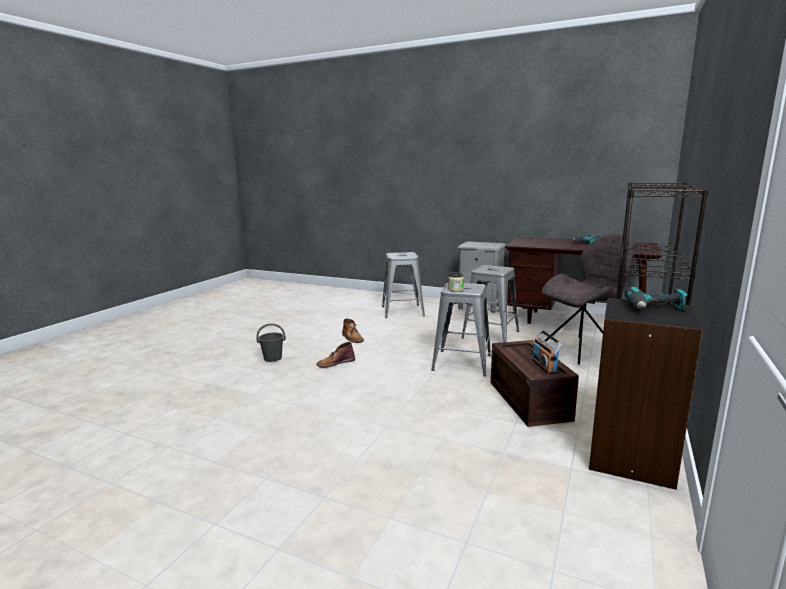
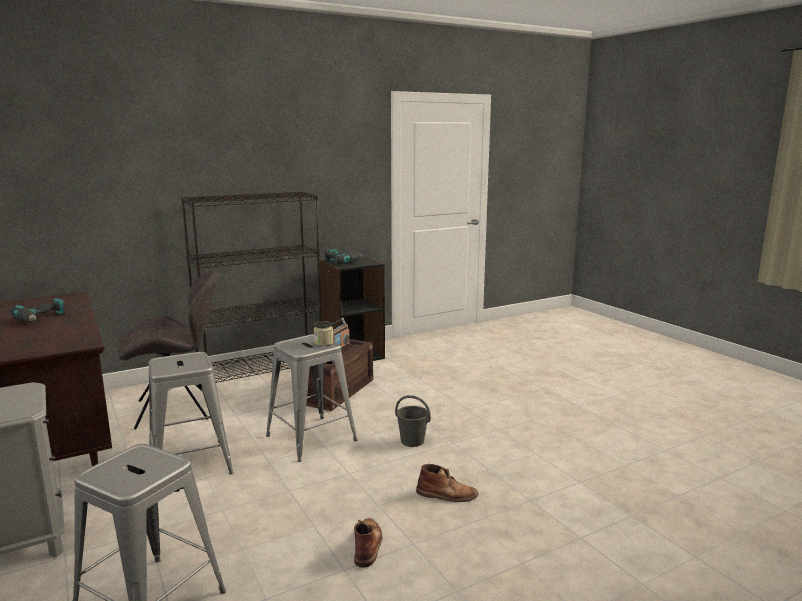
camera: 145 degrees left, 0 degrees up
grey bucket [257,323,286,362] -> grey bucket moved to [395,395,431,447]
grey chair [541,234,635,365] -> grey chair turned 150 degrees clockwise [118,270,218,429]

